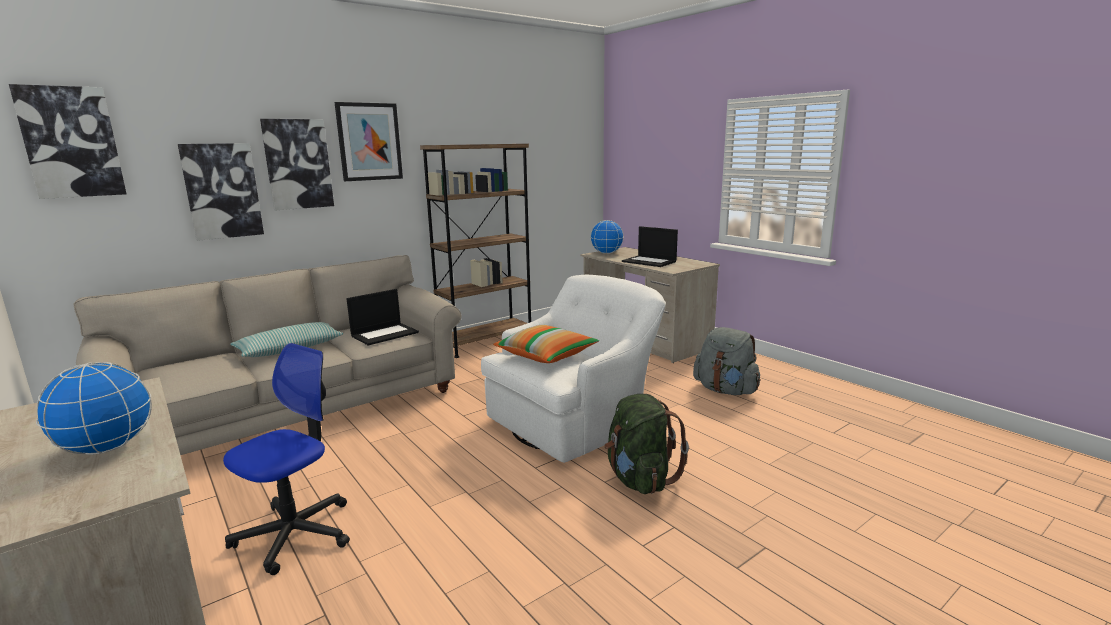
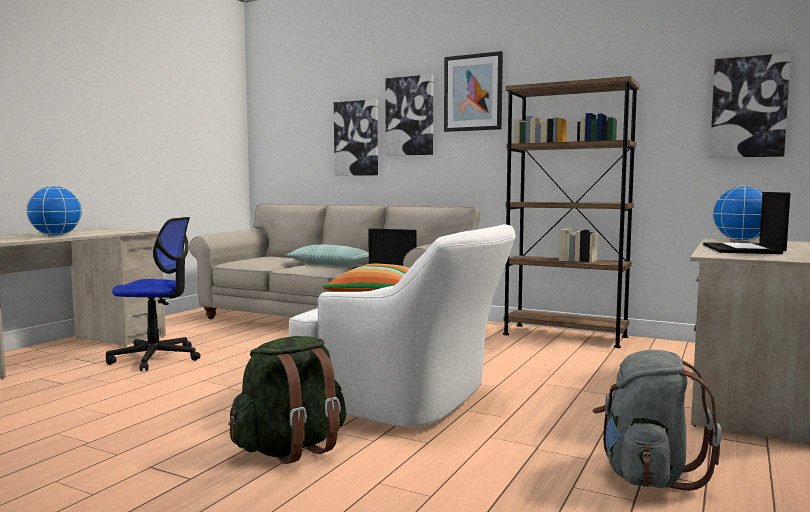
camera: 65 degrees right, 10 degrees down
picture [9,84,127,199] -> picture moved to [710,53,791,158]

